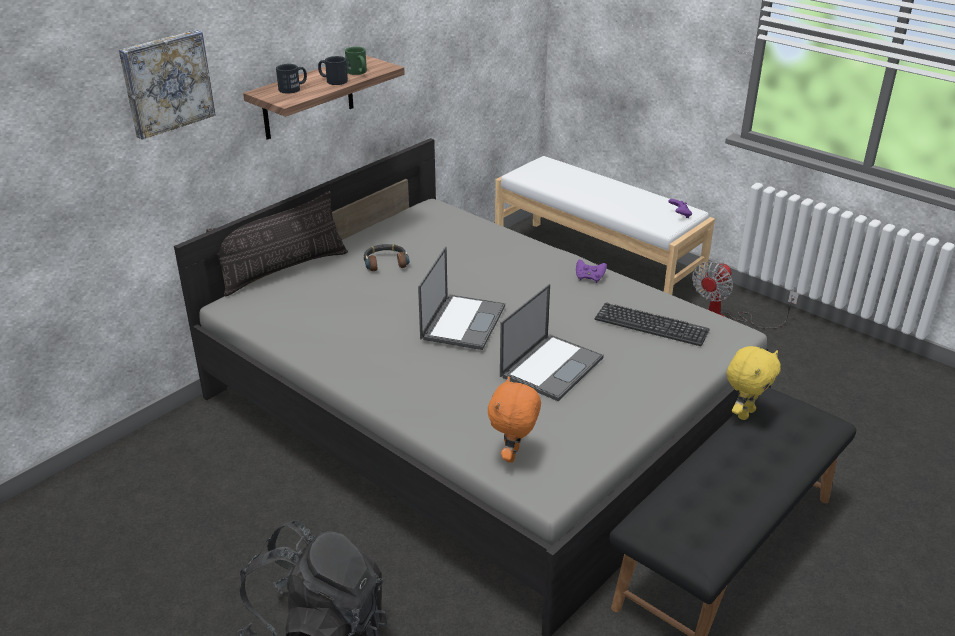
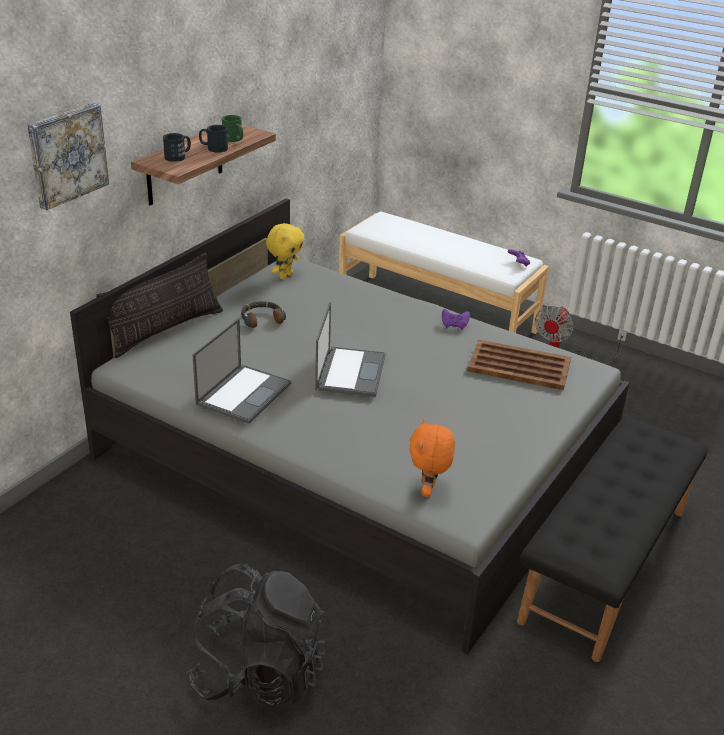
camera: 10 degrees left, 0 degrees up
laptop [500,284,604,401] -> laptop moved to [192,318,291,424]
keyboard [595,302,709,346] -> brown tray [467,340,571,390]
yellow plush toy [727,346,781,420] -> yellow plush toy moved to [266,223,305,280]

